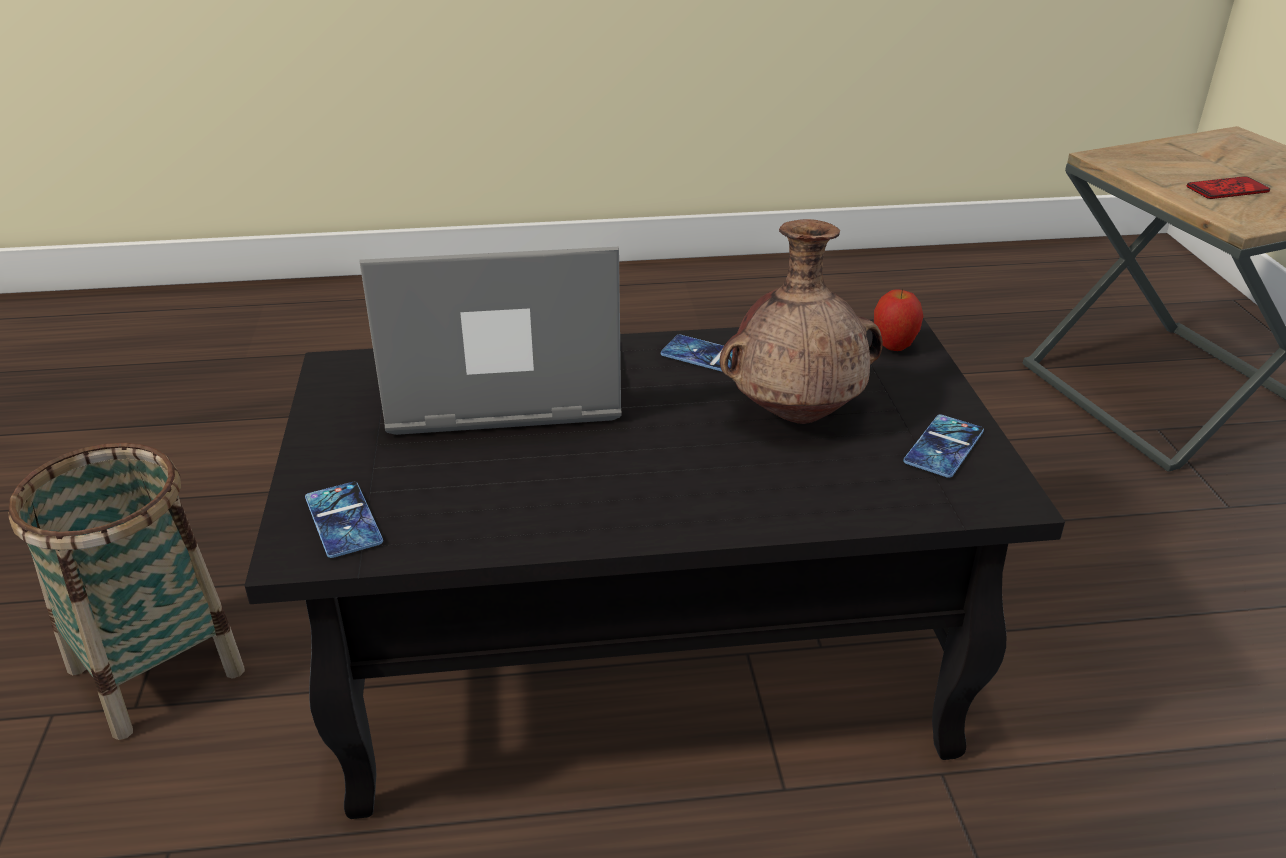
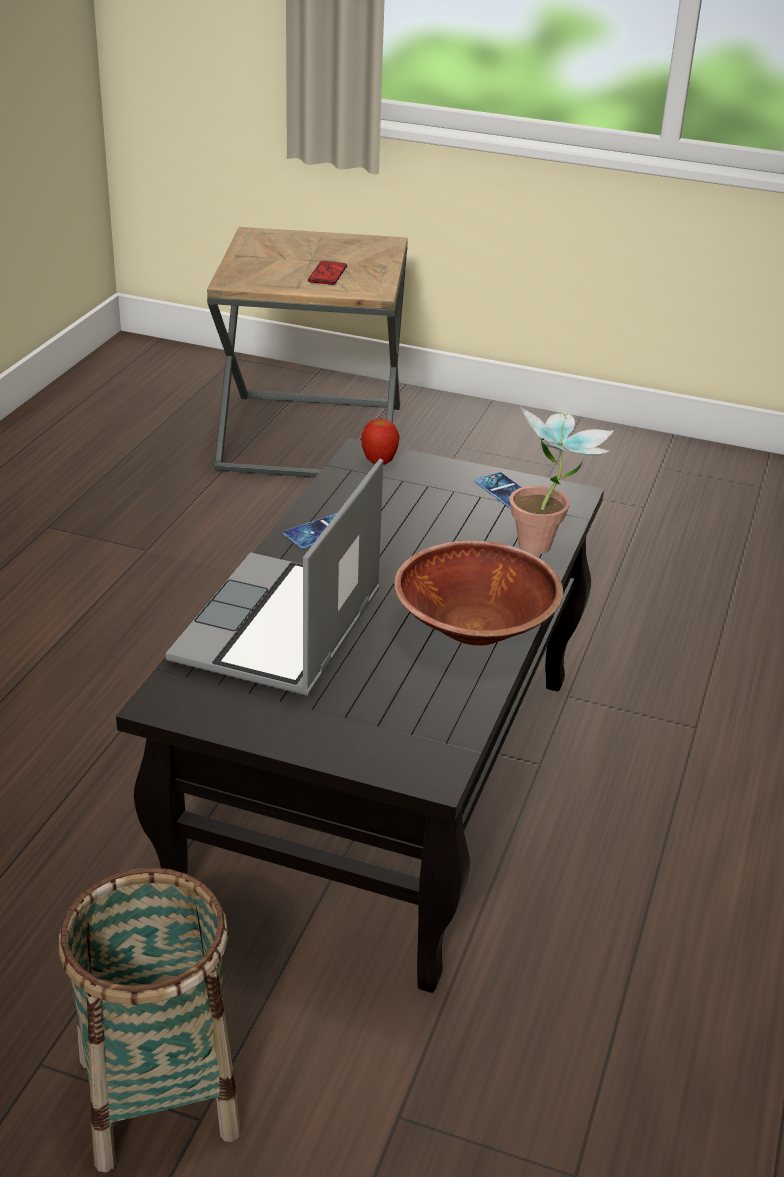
camera: 65 degrees left, 0 degrees up
phone [305,482,383,558] -> none
brown vase [720,219,883,424] -> none
none -> brown bowl [394,541,563,646]
none -> potted plant [510,407,614,554]

